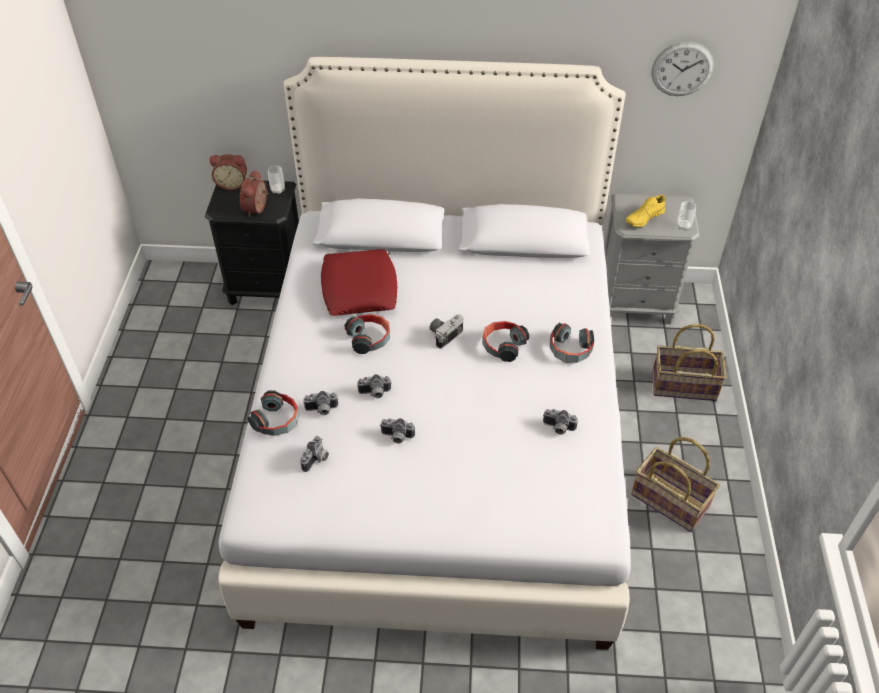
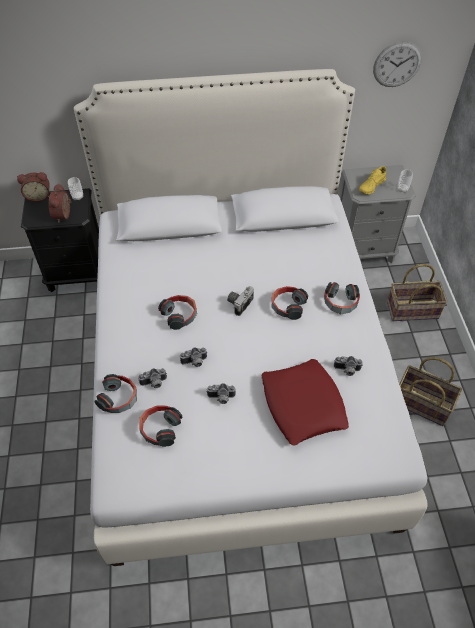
camera: 10 degrees left, 5 degrees up
camera [300,436,329,472] -> headphones [139,405,183,447]
red pillow [321,249,397,316] -> red pillow moved to [262,359,349,446]

